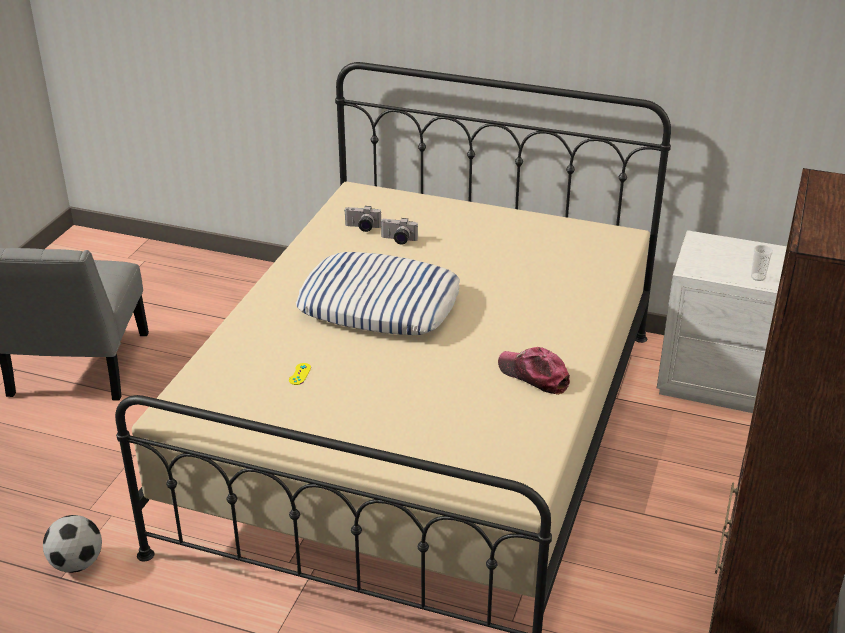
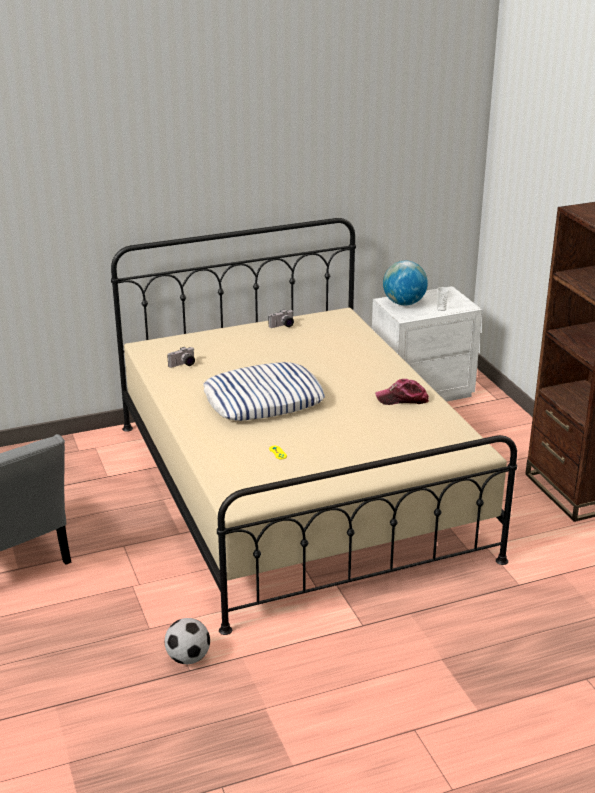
camera: 40 degrees left, 5 degrees down
camera [381,218,418,245] -> camera moved to [269,309,294,328]
none -> globe [383,260,428,305]

